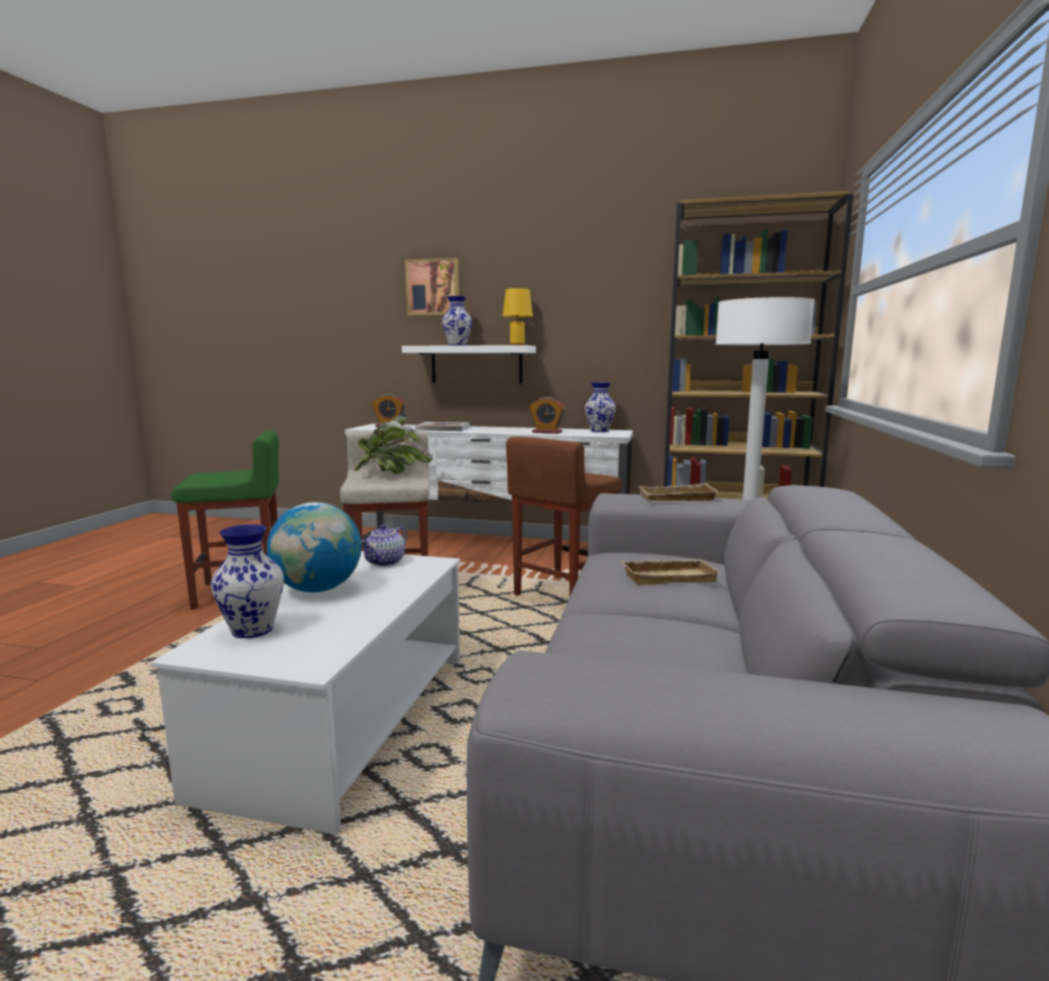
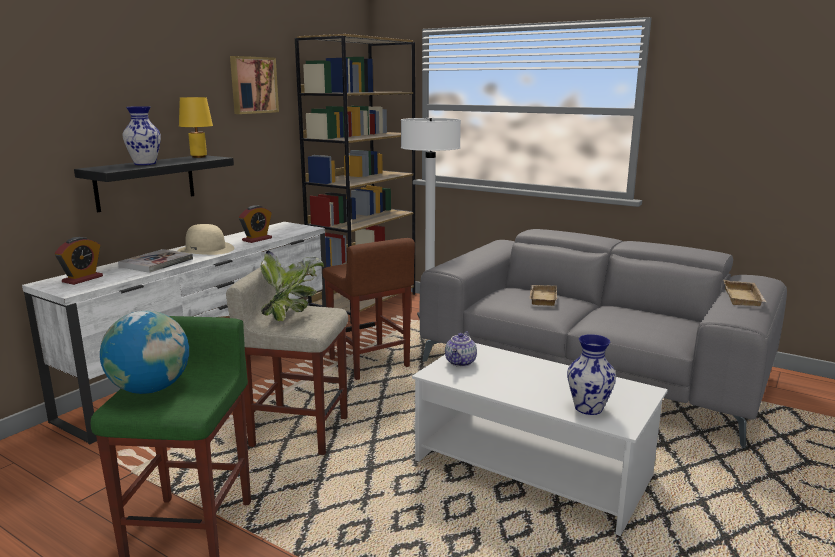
camera: 70 degrees left, 5 degrees up
globe [267,502,362,593] -> globe moved to [100,311,189,394]
teapot [361,524,407,566] -> teapot turned 60 degrees clockwise [445,331,477,367]
white shelf [402,345,536,384] -> black shelf [74,155,234,212]
picture [405,258,459,316] -> picture moved to [230,56,279,114]
vase [585,382,616,432] -> none
beige tray [638,483,720,501] -> beige tray moved to [723,280,766,306]
none -> beige hat [177,224,234,255]

